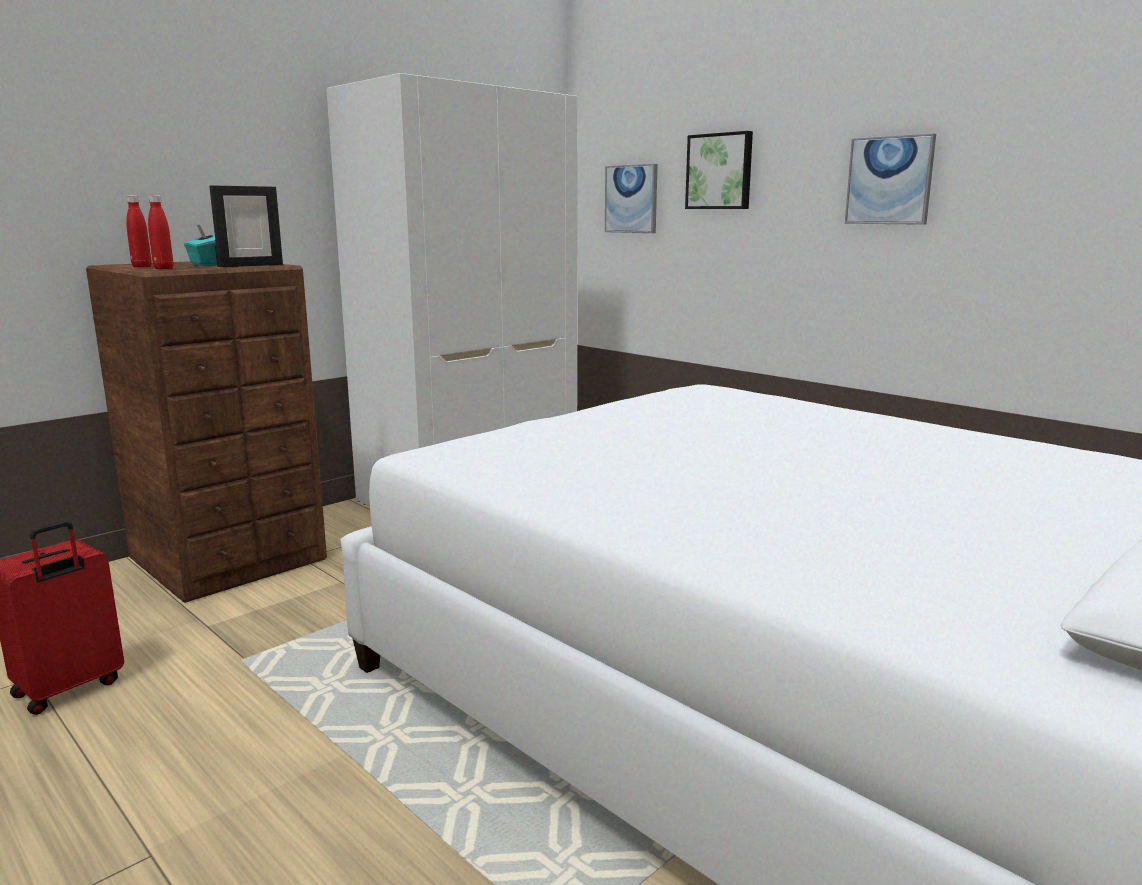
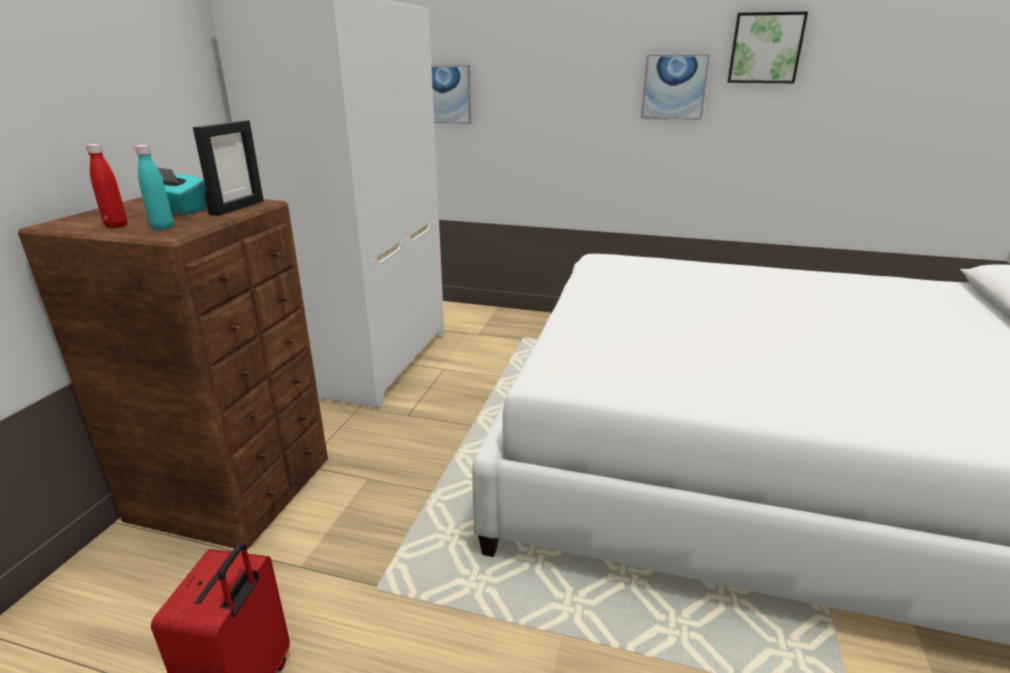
camera: 30 degrees left, 10 degrees up
red bottle [148,195,174,269] -> turquoise bottle [135,145,173,230]
picture [685,131,753,209] -> picture moved to [727,12,808,83]

